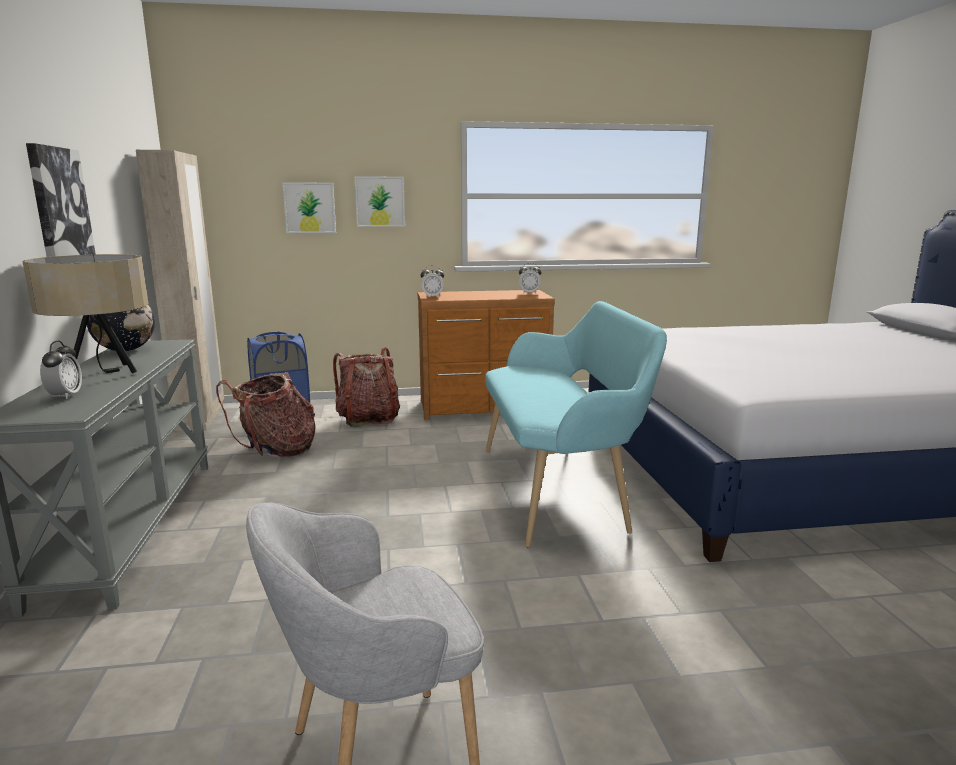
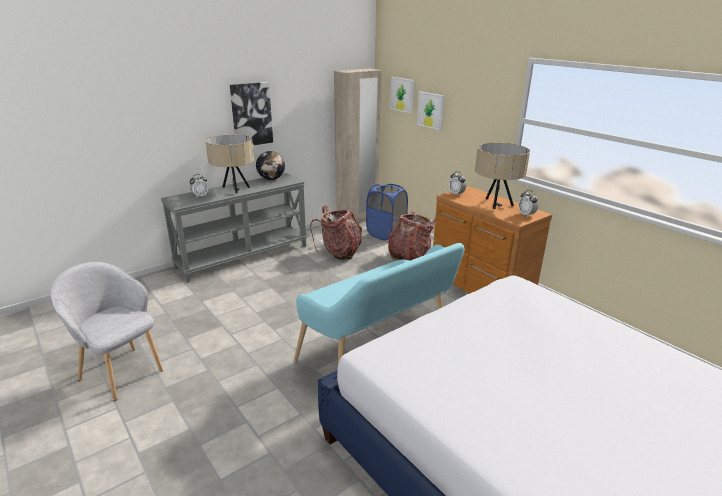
camera: 60 degrees right, 10 degrees up
picture [354,176,405,227] -> picture moved to [390,77,414,113]
none -> beige table lamp [475,143,530,209]

